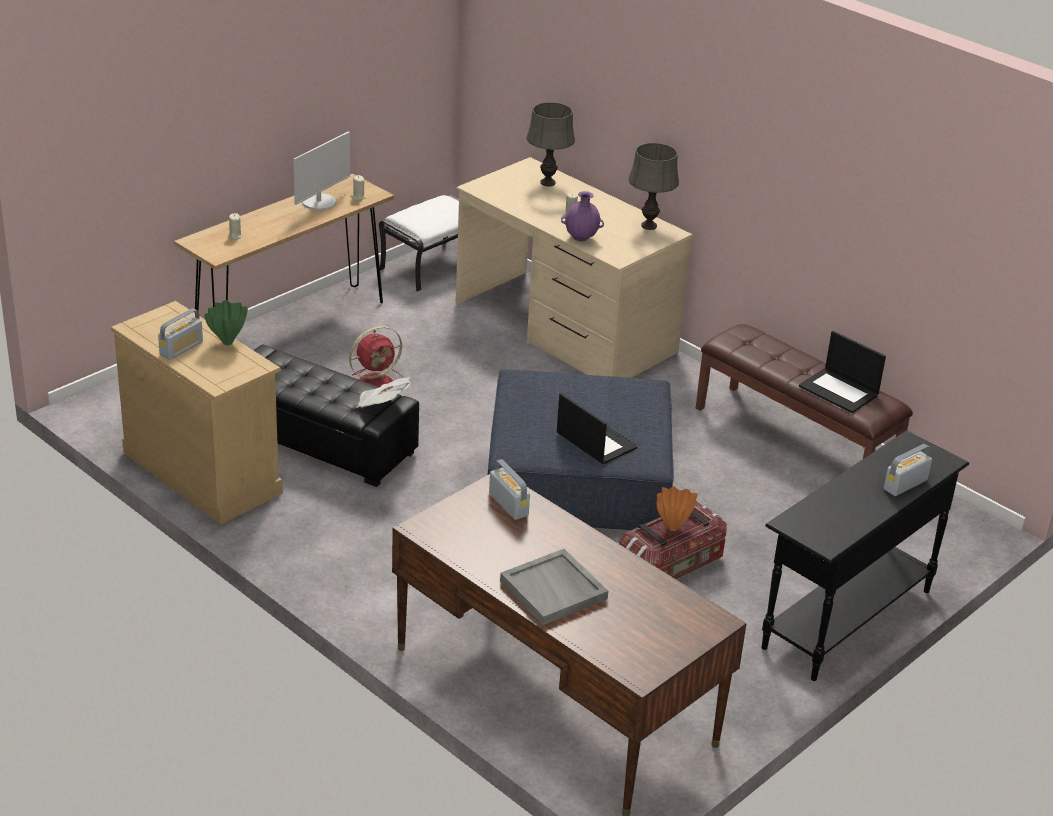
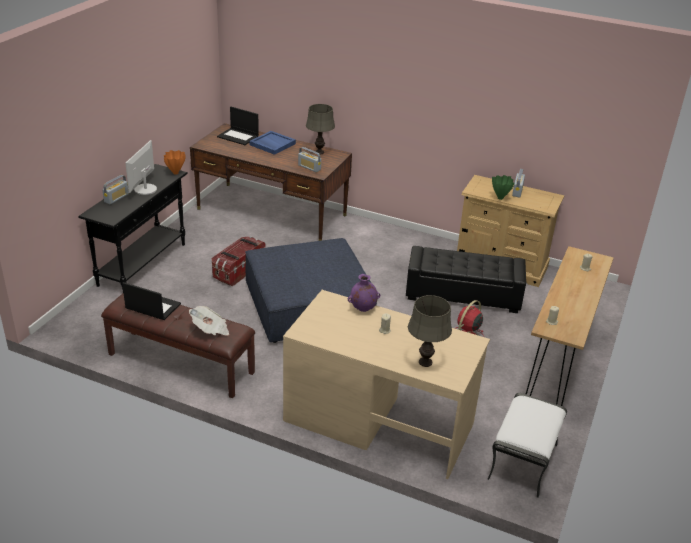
camera: 160 degrees right, 0 degrees up
monitor [294,132,350,210] -> monitor moved to [125,140,157,195]
newspaper [356,377,410,408] -> newspaper moved to [189,306,229,336]
grey tray [500,549,608,625] -> blue tray [249,131,296,155]
laptop [557,393,638,464] -> laptop moved to [217,107,259,145]
grey table lamp [628,143,679,230] -> grey table lamp moved to [306,104,335,155]
orange vase [657,486,698,531] -> orange vase moved to [164,150,186,175]

